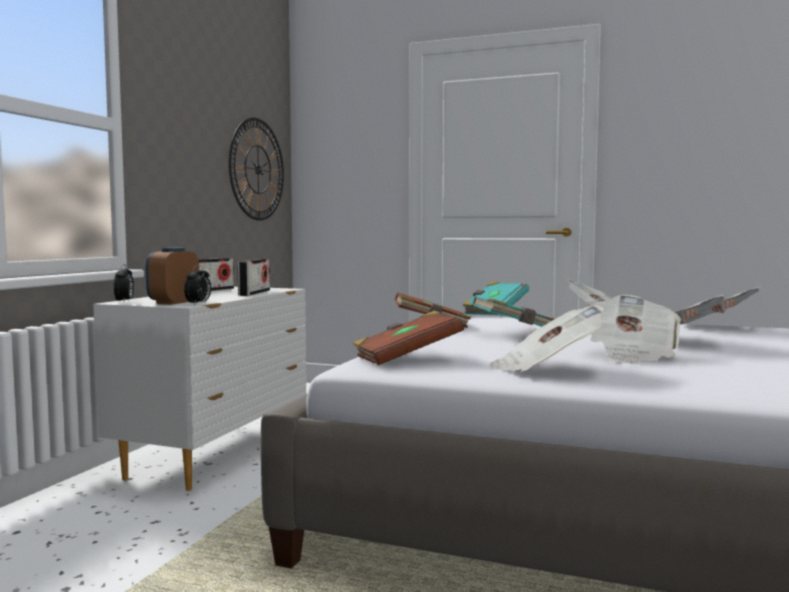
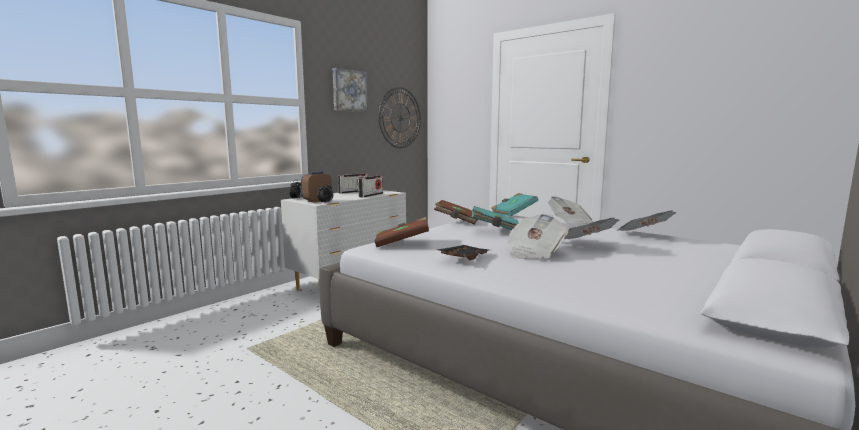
camera: 20 degrees right, 5 degrees up
newspaper [490,306,605,371] -> black tray [436,245,490,260]
none -> picture [333,68,368,112]

